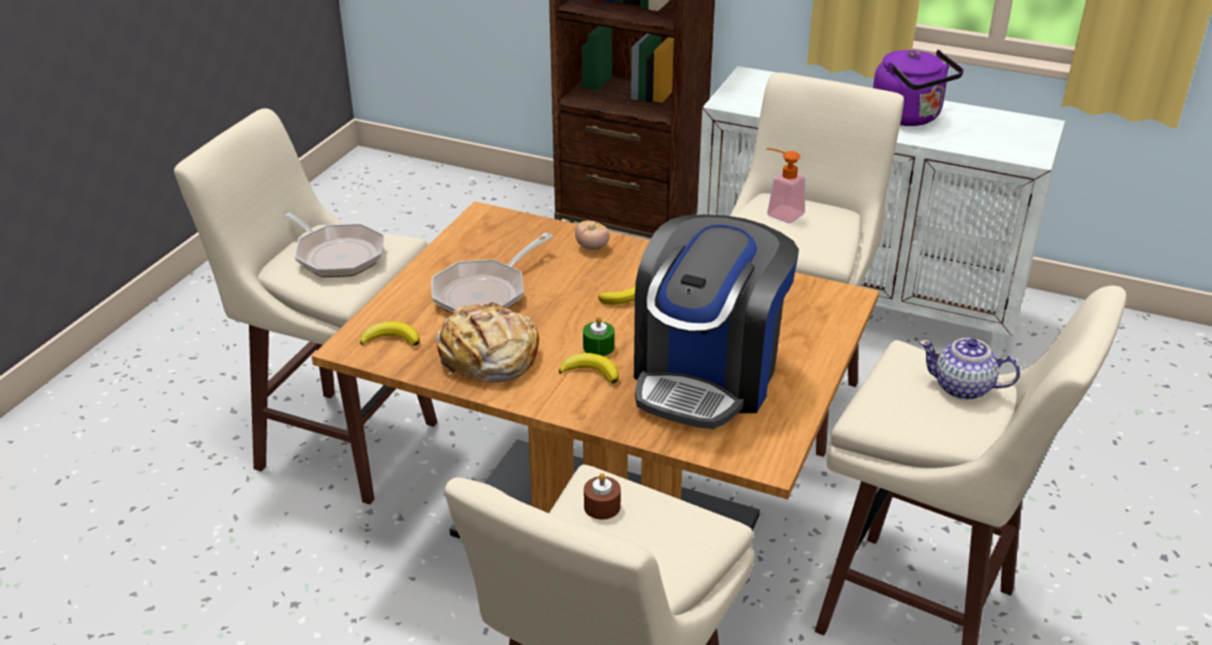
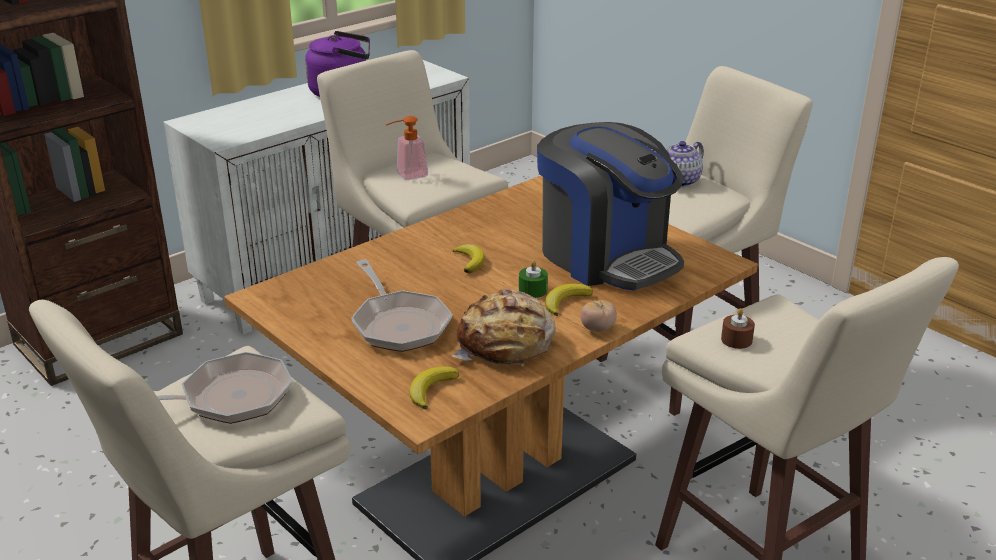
camera: 65 degrees left, 5 degrees down
tomato [575,221,610,250] -> tomato moved to [580,300,617,332]

